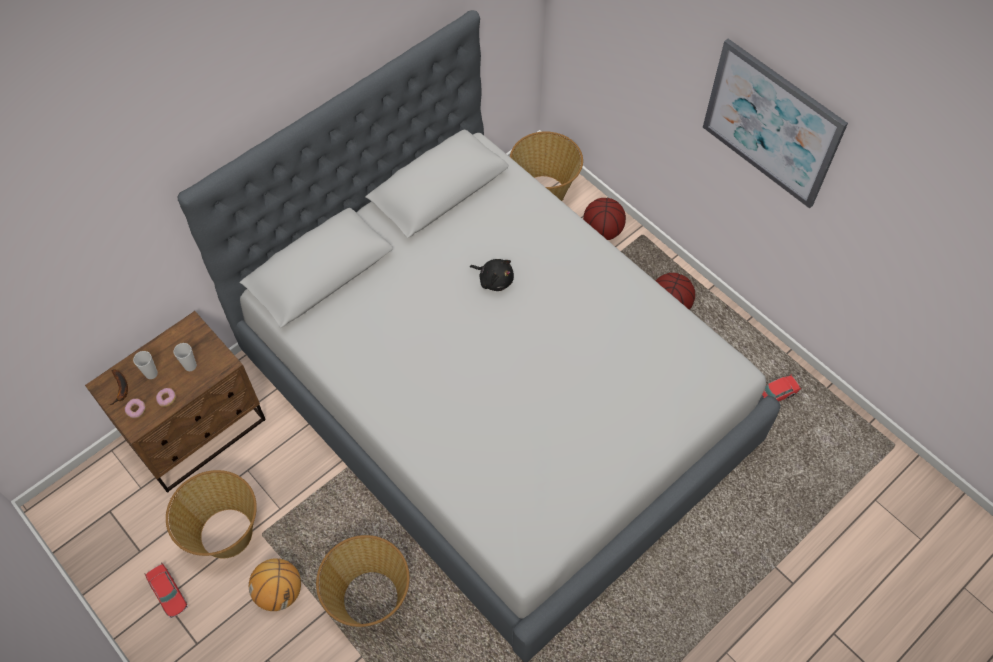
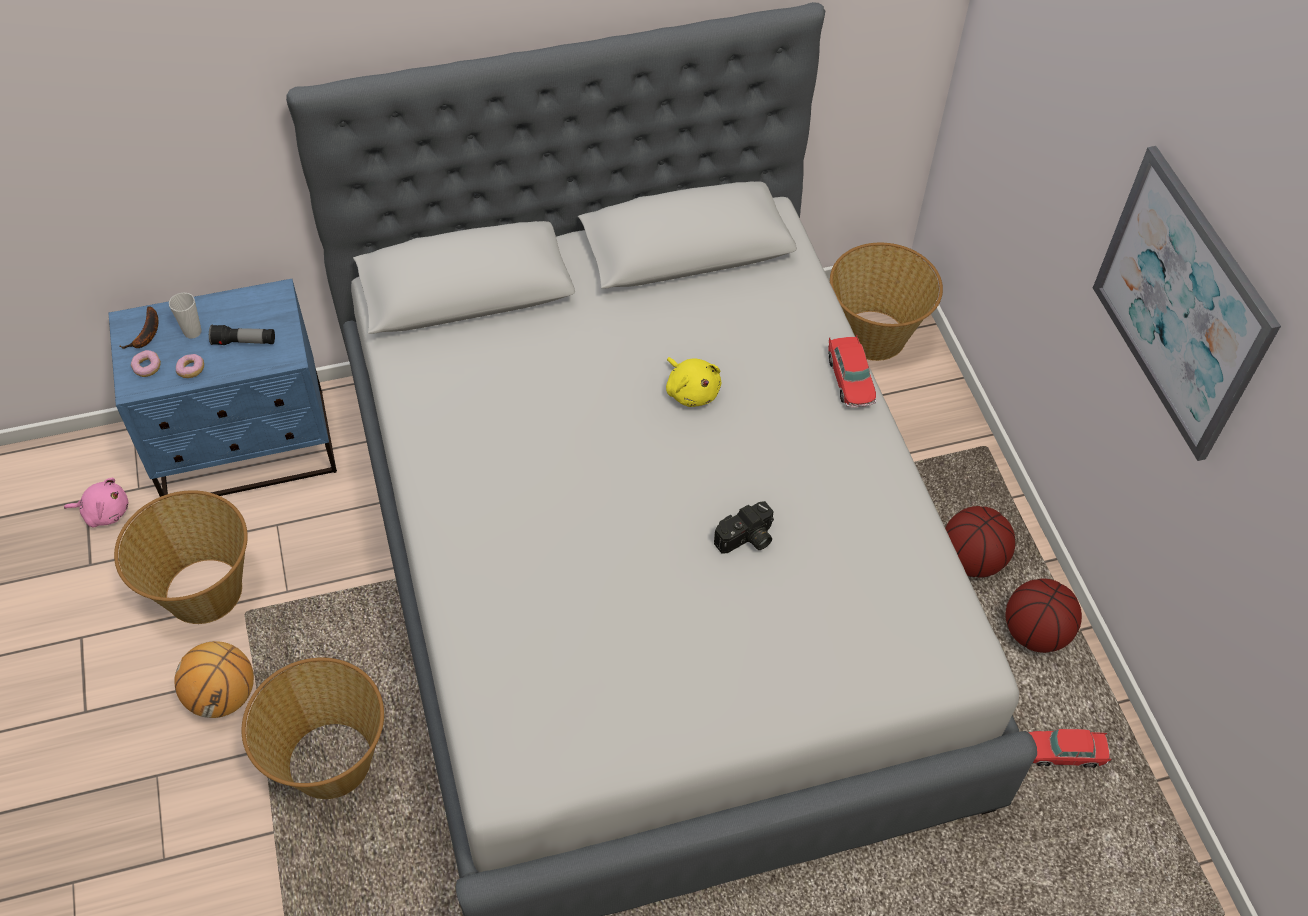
camera: 25 degrees right, 5 degrees down
brown nightstand [85,311,266,492] -> blue nightstand [108,279,337,497]
toy car [144,563,188,618] -> toy car moved to [828,334,876,407]
cup [173,343,197,371] -> flashlight [209,325,275,345]
black plush toy [470,259,514,291] -> yellow plush toy [666,357,721,407]
basketball [583,198,626,240] -> basketball moved to [1006,578,1082,653]
none -> pink plush toy [64,478,128,528]
none -> camera [714,501,774,554]

